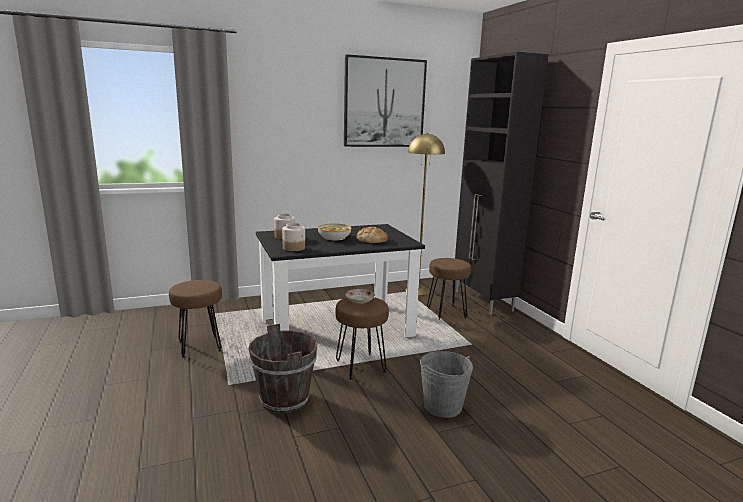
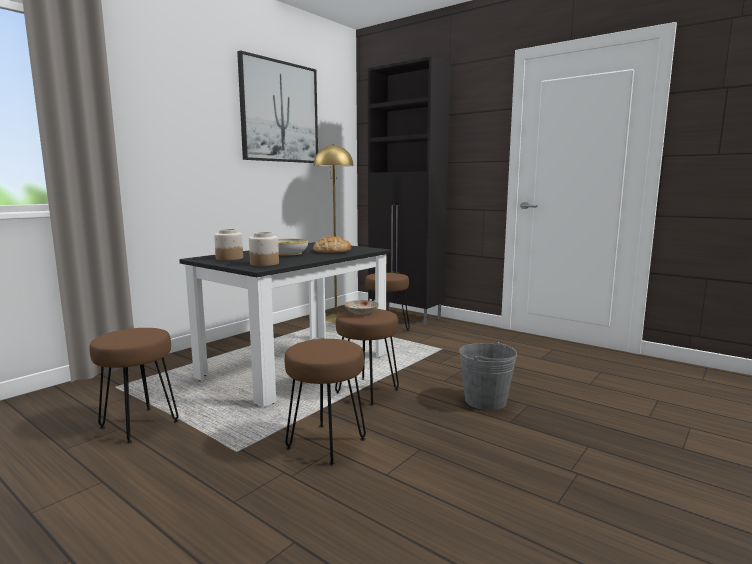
camera: 30 degrees left, 5 degrees down
brown bucket [248,324,317,413] -> brown stool [285,339,366,466]

